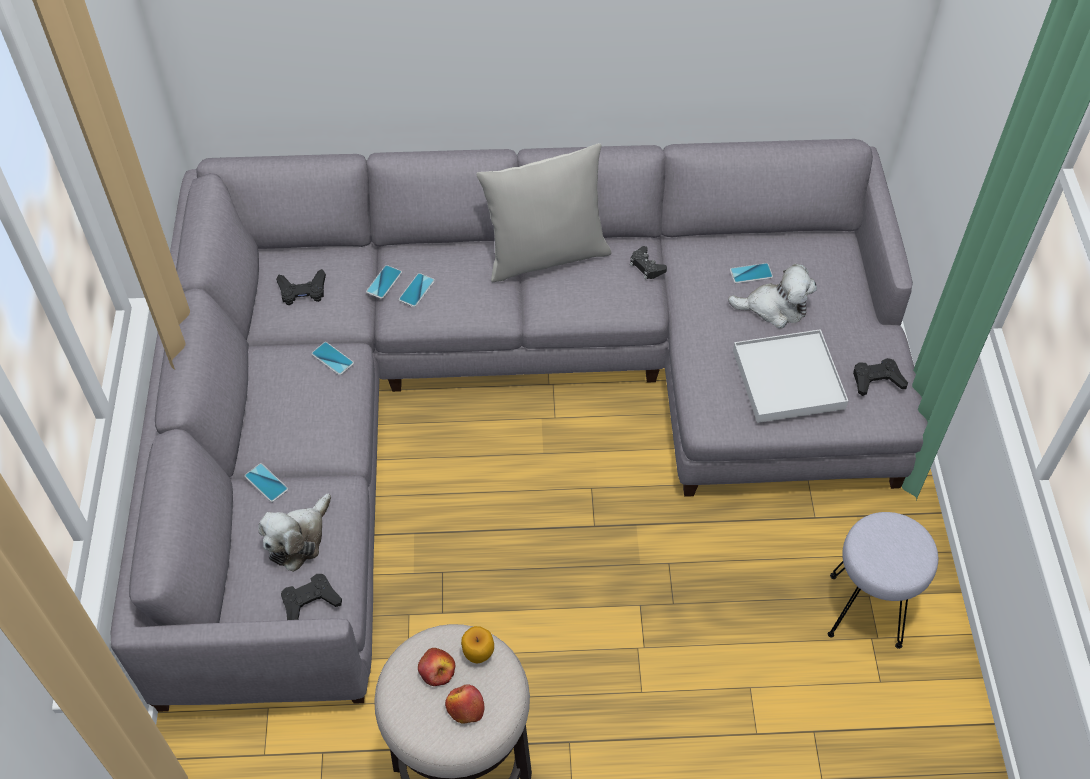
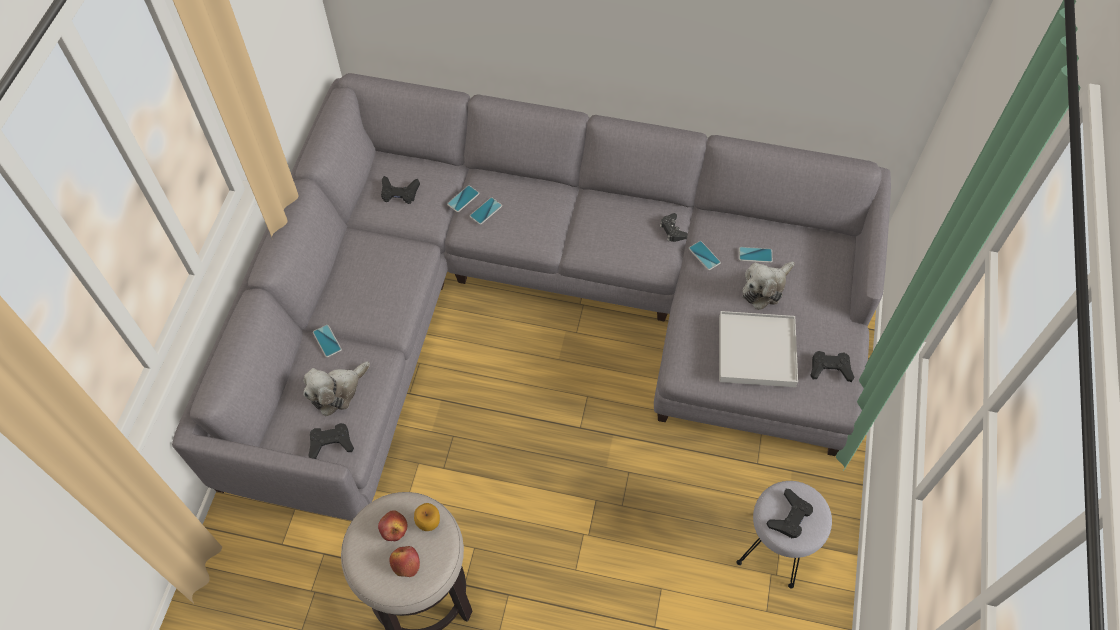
camera: 15 degrees right, 5 degrees up
phone [311,342,354,375] -> phone moved to [689,241,721,270]
grey pillow [476,143,611,282] -> none
plush toy [728,264,817,328] -> plush toy turned 120 degrees clockwise [742,262,795,310]
none -> black game controller [766,489,813,538]

